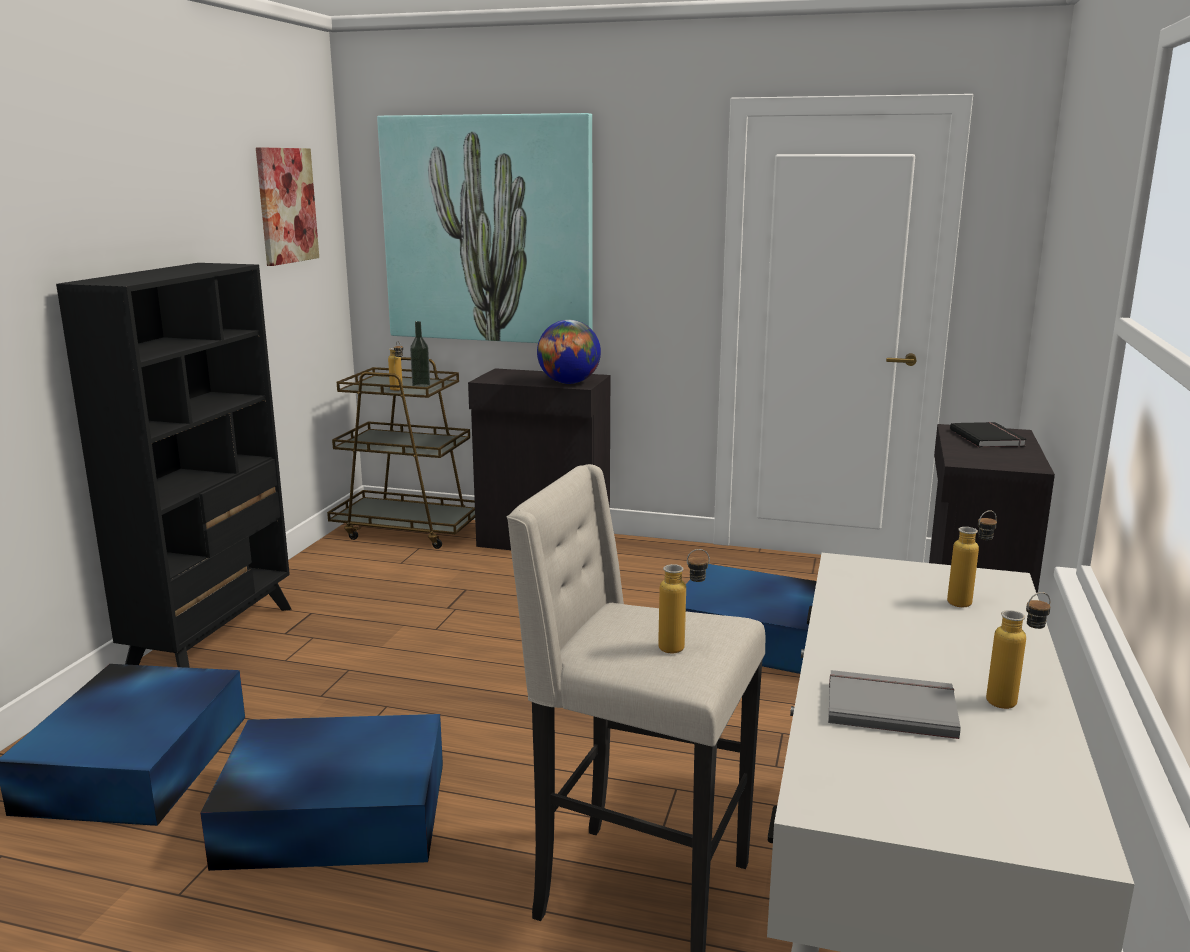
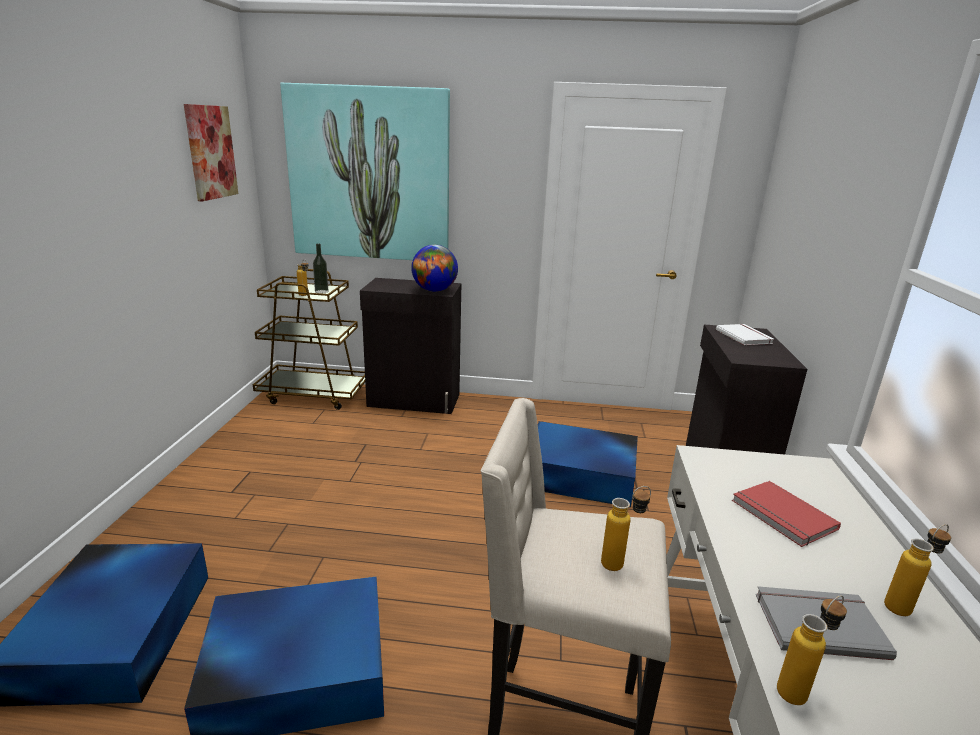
camera: 10 degrees left, 5 degrees up
black bookcase [56,263,291,668] -> none
bottle [947,510,997,607] -> bottle moved to [777,595,847,705]
black book [950,422,1026,447] -> white book [716,324,774,345]
none -> red book [732,481,841,547]

